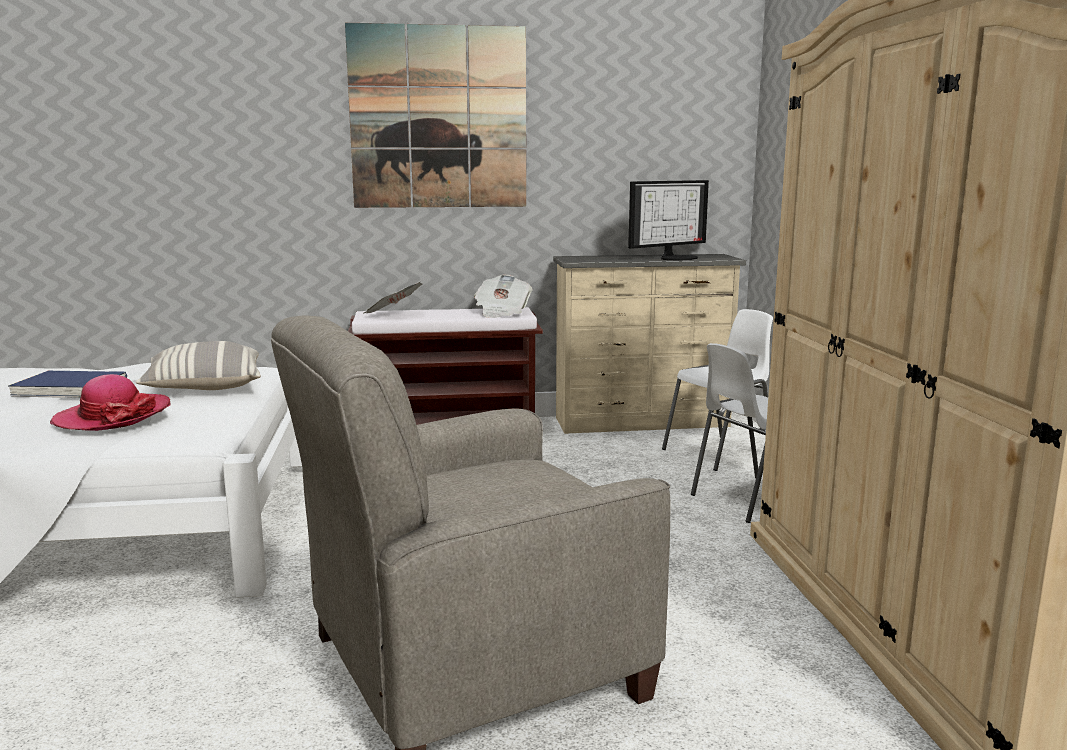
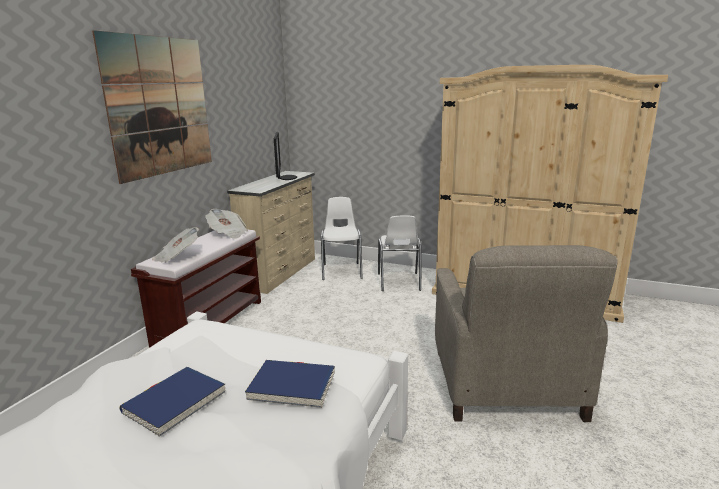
camera: 60 degrees left, 5 degrees up
hat [50,374,170,431] -> blue book [245,360,335,408]
pillow [136,341,261,390] -> none

